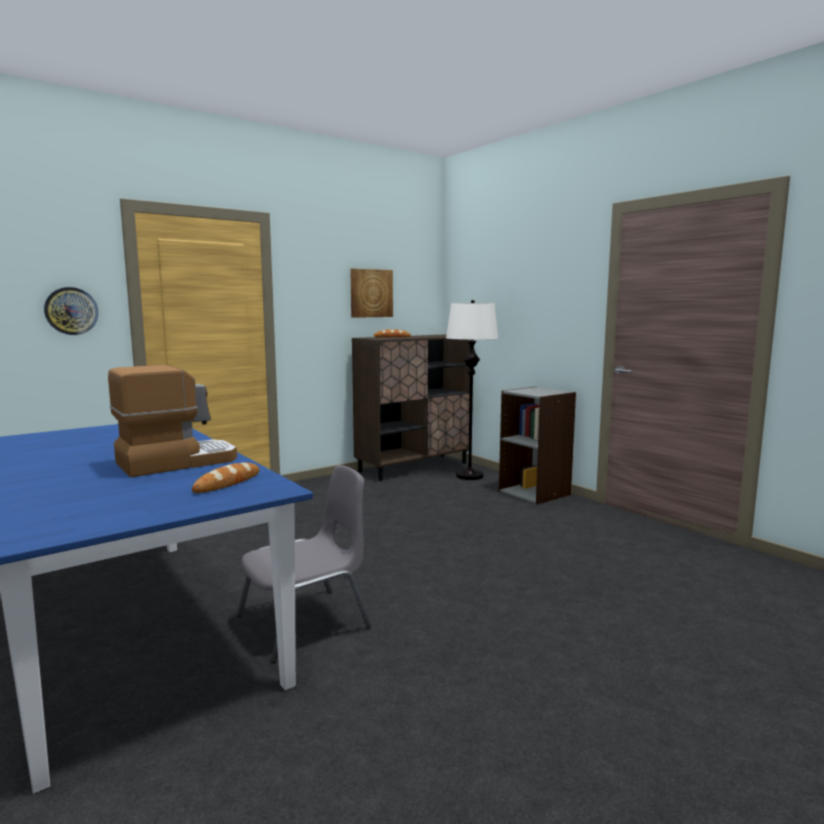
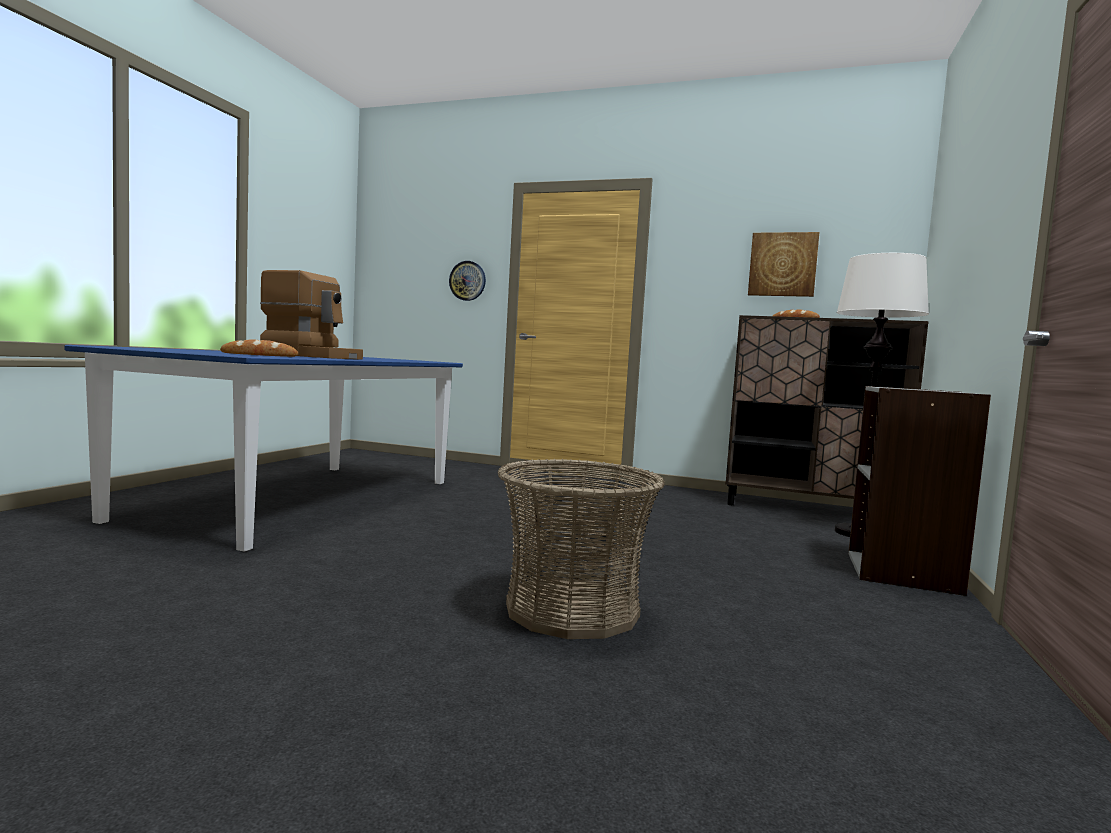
camera: 55 degrees right, 5 degrees down
grey chair [237,465,372,663] -> none
none -> basket [498,459,665,639]

